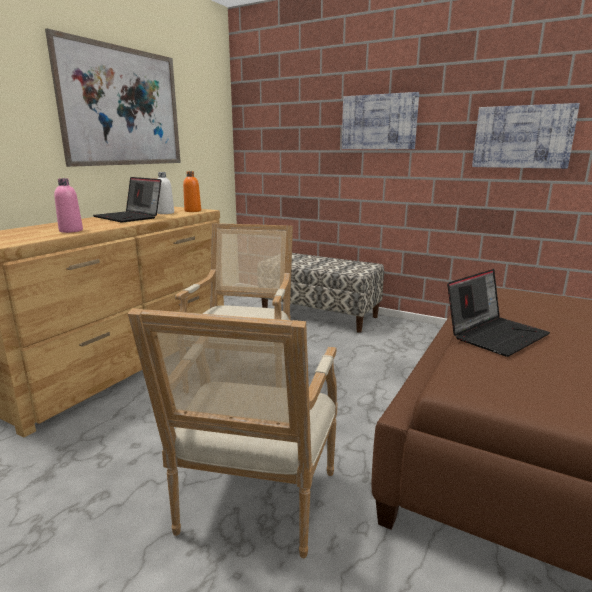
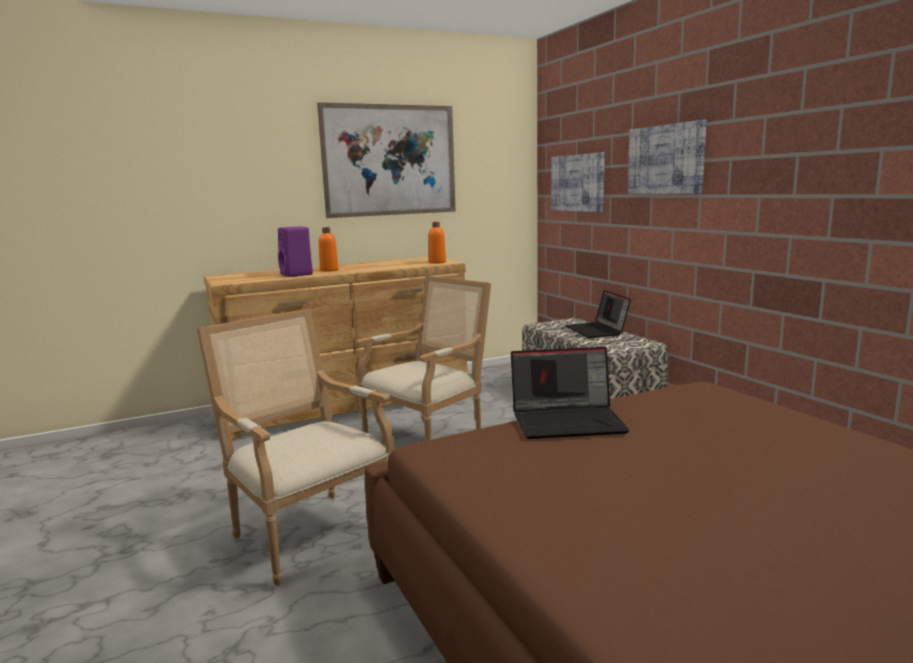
camera: 35 degrees right, 5 degrees down
pink bottle [54,178,83,233] -> purple speaker [278,226,313,277]
laptop [93,177,161,222] -> laptop moved to [565,290,631,338]
armchair [128,308,337,558] -> armchair turned 90 degrees clockwise [197,308,395,586]
white bottle [157,172,174,214] -> none
picture [472,103,580,169] -> picture moved to [551,152,605,212]
none -> orange bottle [319,227,339,272]

